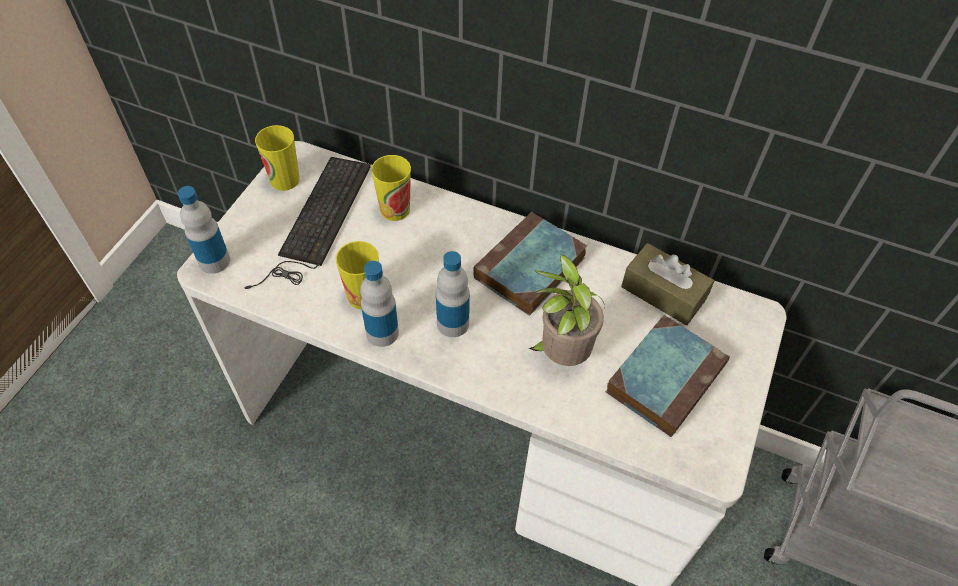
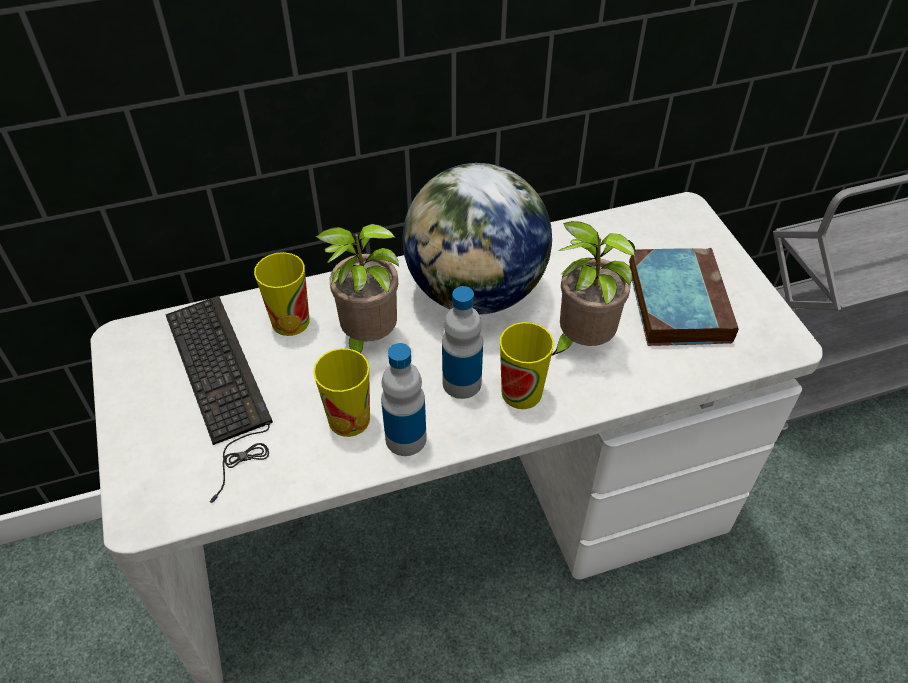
camera: 40 degrees left, 5 degrees down
bottle [178,186,230,274] -> none
cup [255,125,300,191] -> cup moved to [500,322,554,409]
book [473,212,587,316] -> globe [402,163,552,315]
brown tissue box [621,243,714,325] -> none
none -> potted plant [316,224,399,353]

